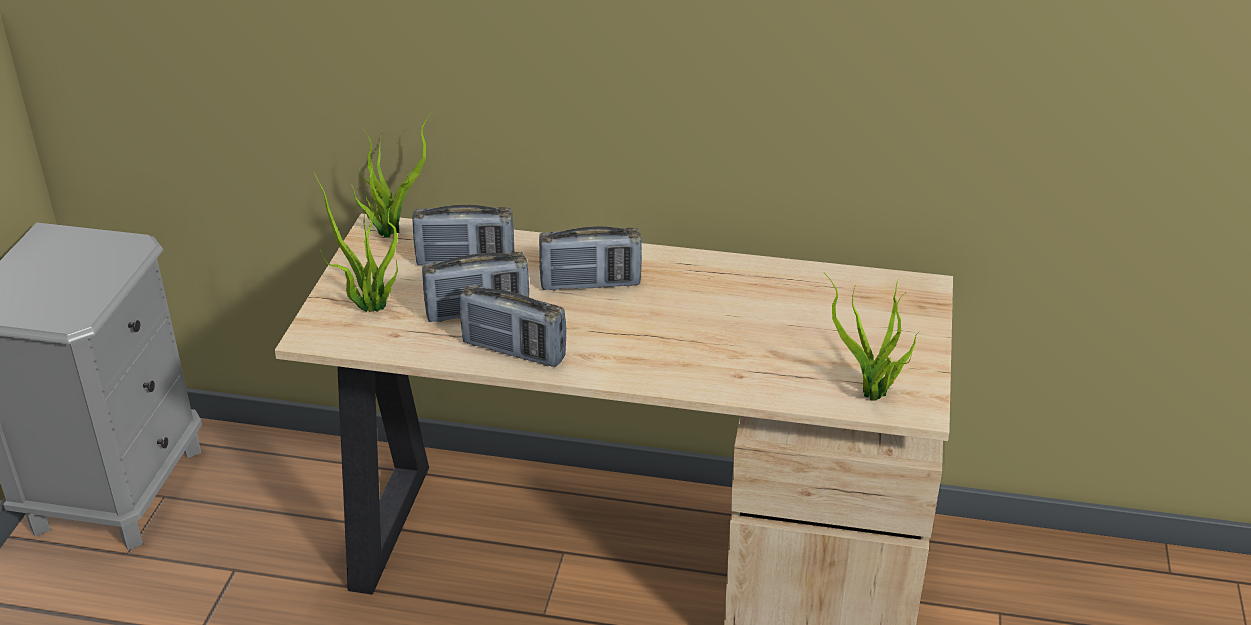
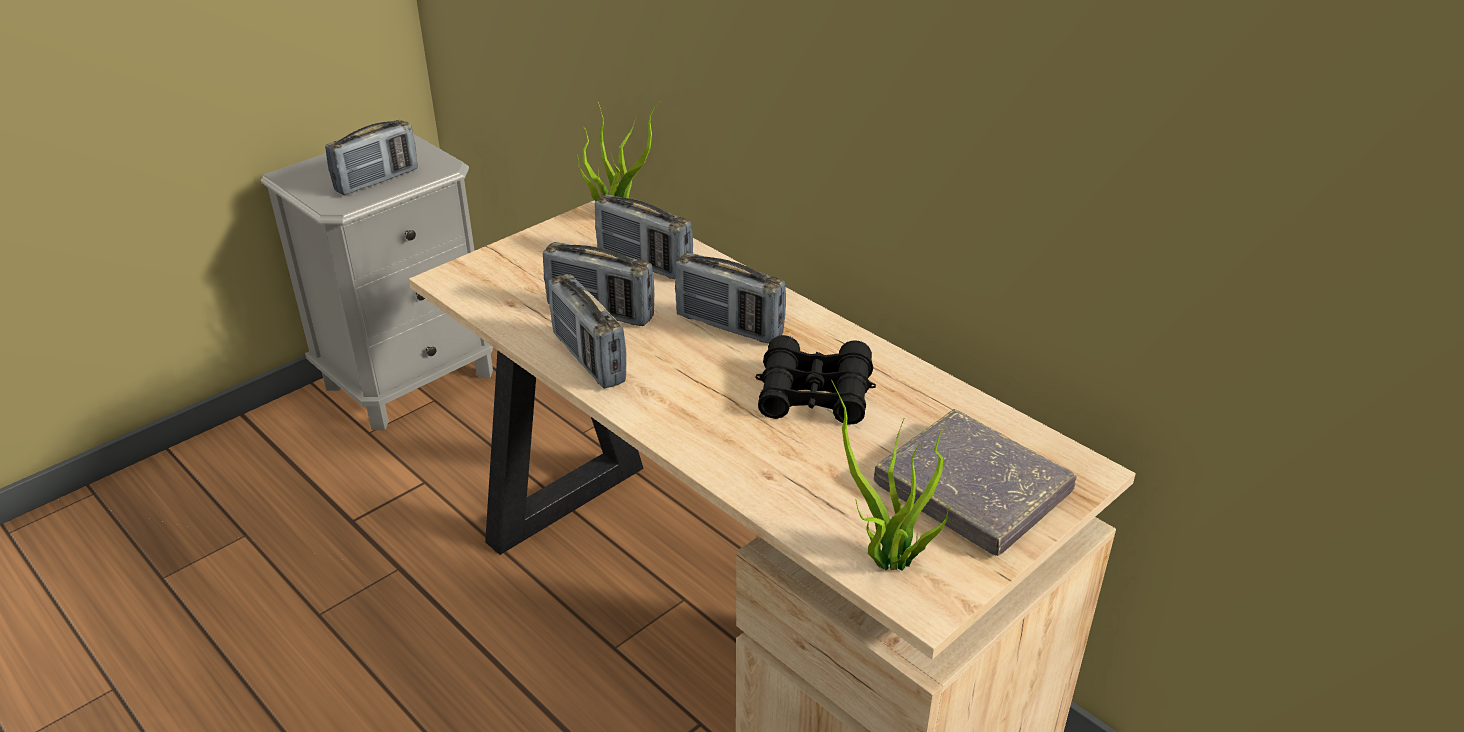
camera: 35 degrees right, 0 degrees up
potted plant [313,172,398,312] -> none
none -> radio [325,120,418,195]
none -> black binoculars [755,335,876,425]
none -> grey book [874,409,1077,556]

